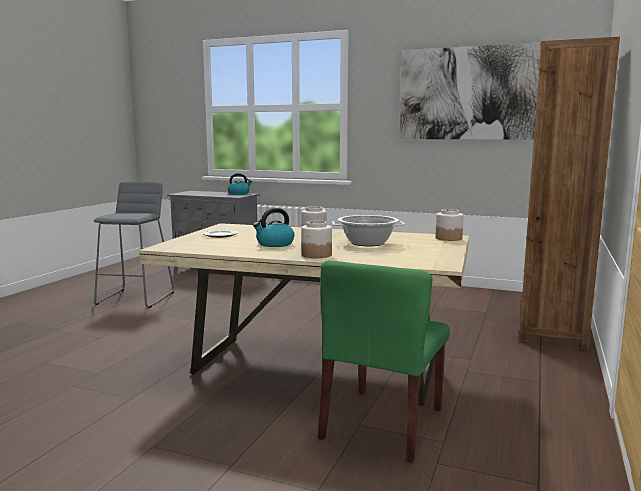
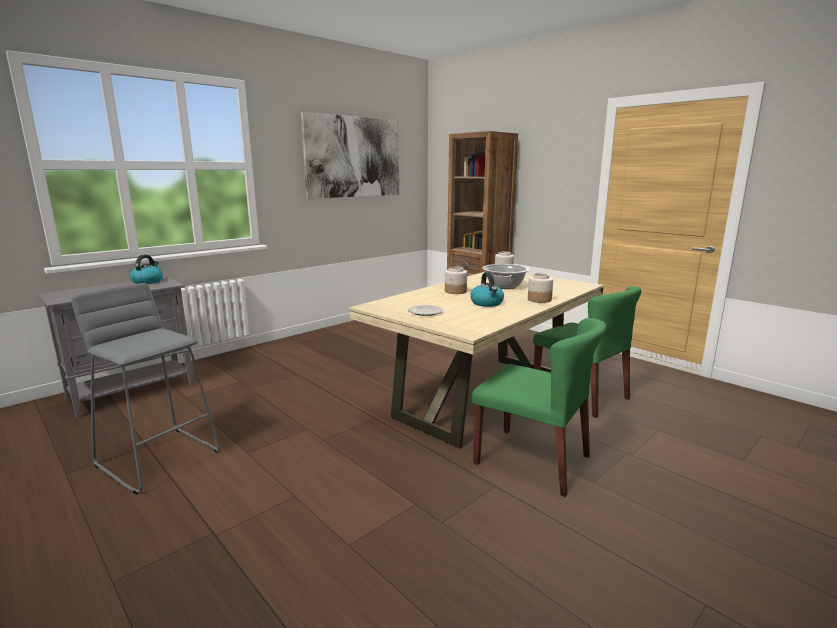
camera: 65 degrees left, 5 degrees up
none -> green chair [472,318,606,497]

